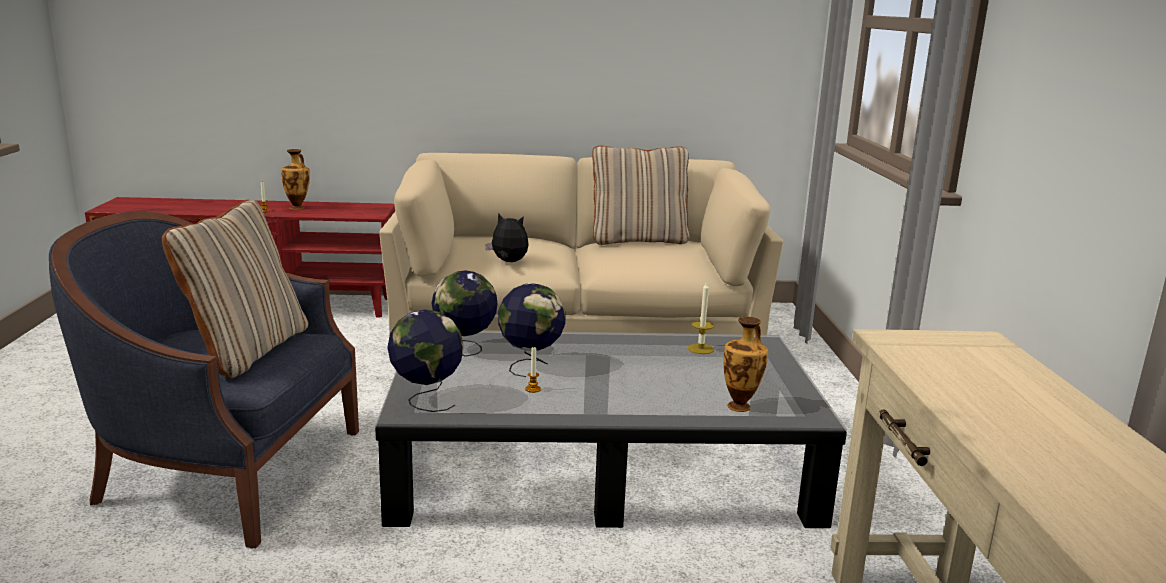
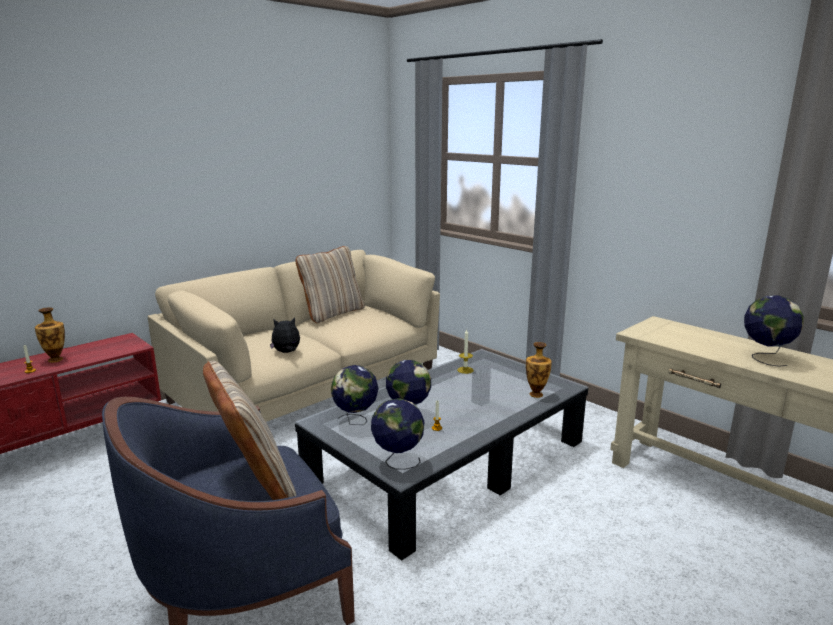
camera: 40 degrees left, 0 degrees up
none -> globe [744,295,804,367]

